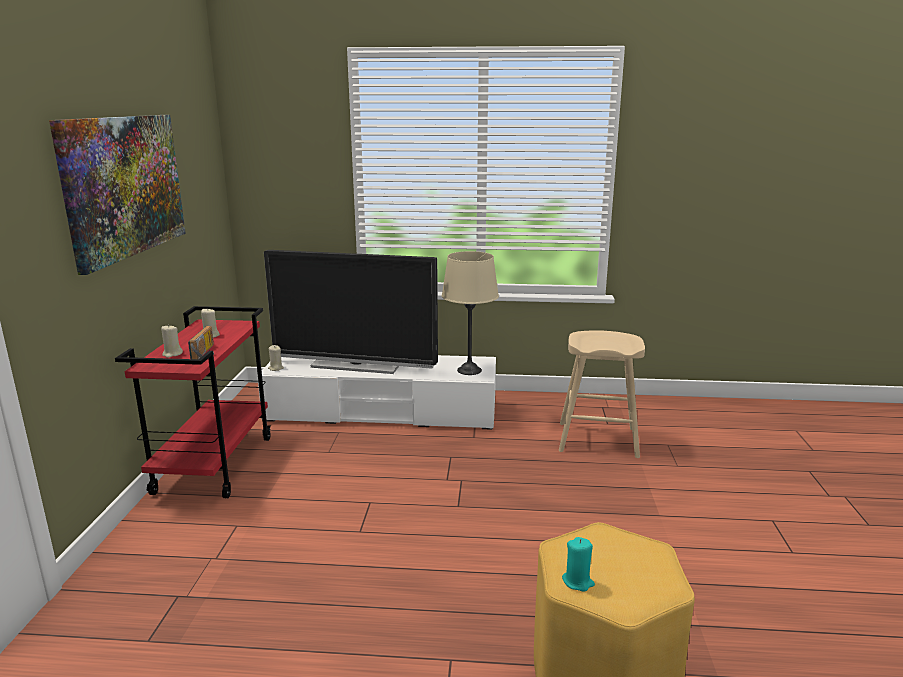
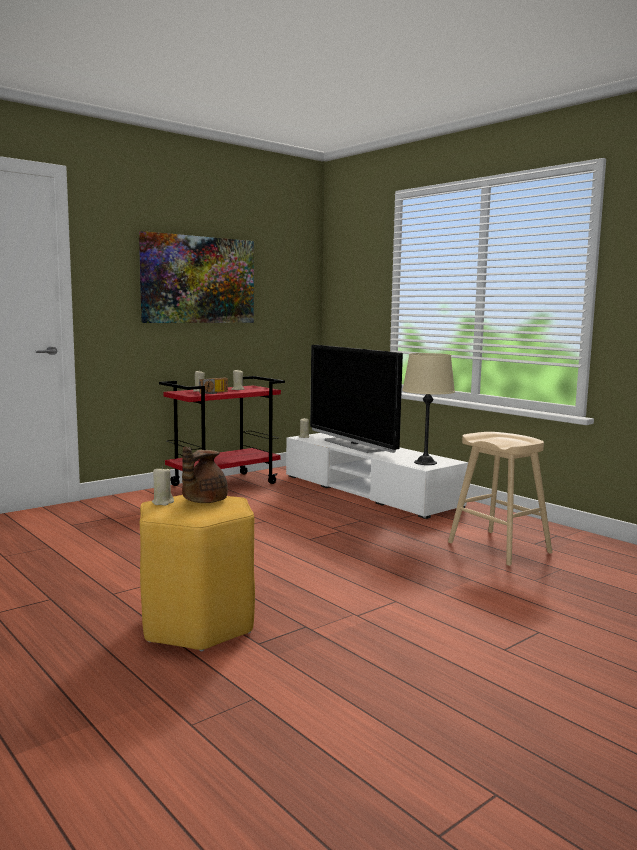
camera: 45 degrees right, 10 degrees down
turquoise candle [562,537,595,592] -> beige candle [152,466,174,506]
none -> brown teapot [182,447,228,503]

